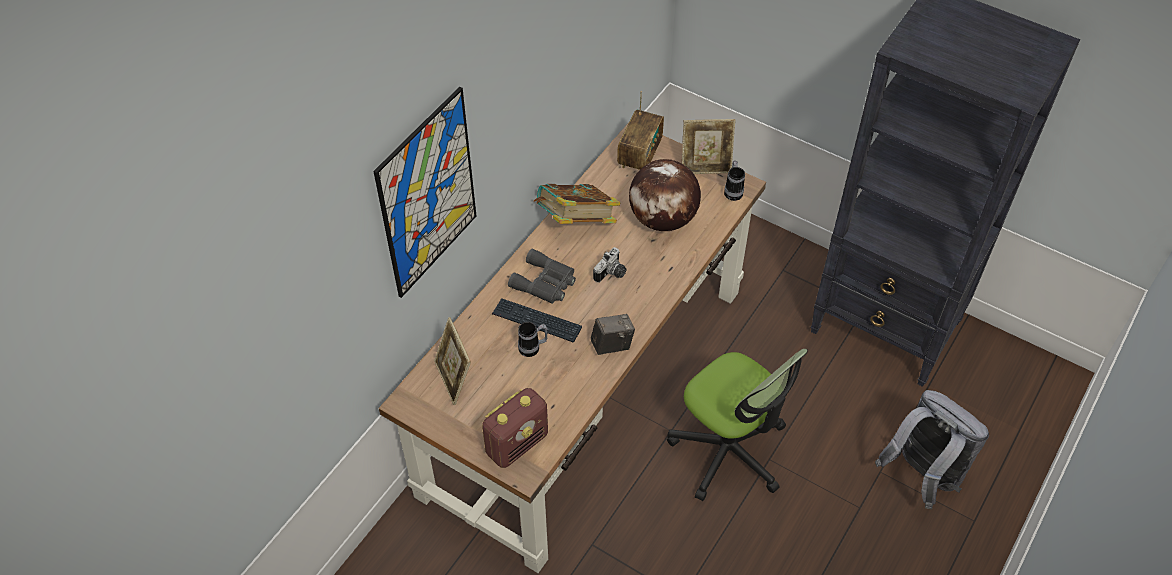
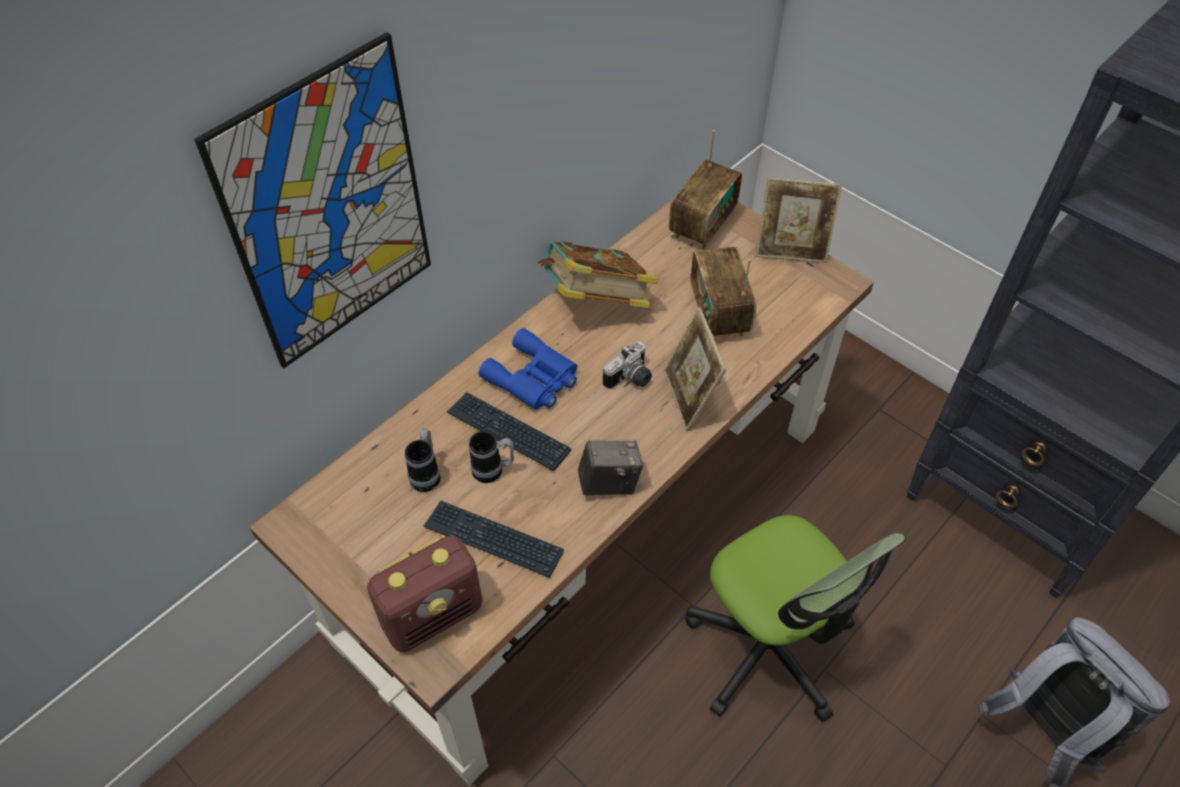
camera: 10 degrees right, 0 degrees up
picture frame [434,317,471,405] -> picture frame moved to [664,307,726,431]
grey binoculars [508,249,576,304] -> blue binoculars [479,328,577,410]
globe [629,159,701,231] -> radio [690,247,756,336]
mug [724,161,745,201] -> mug moved to [405,428,441,492]
none -> keyboard [424,500,564,578]

